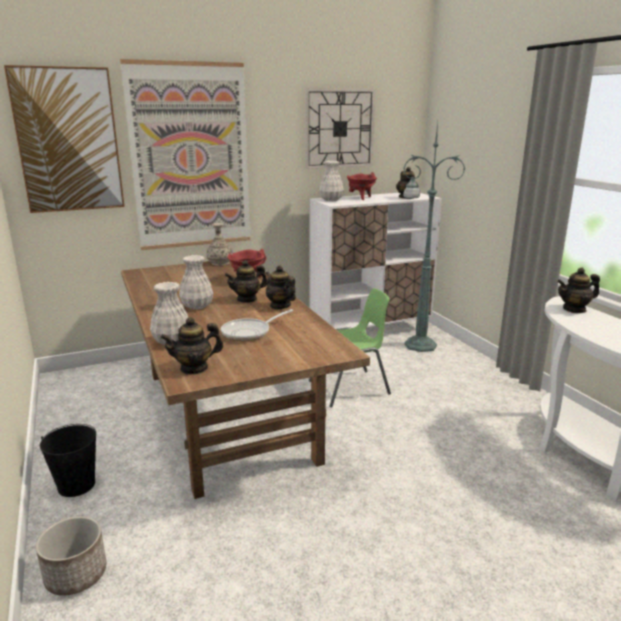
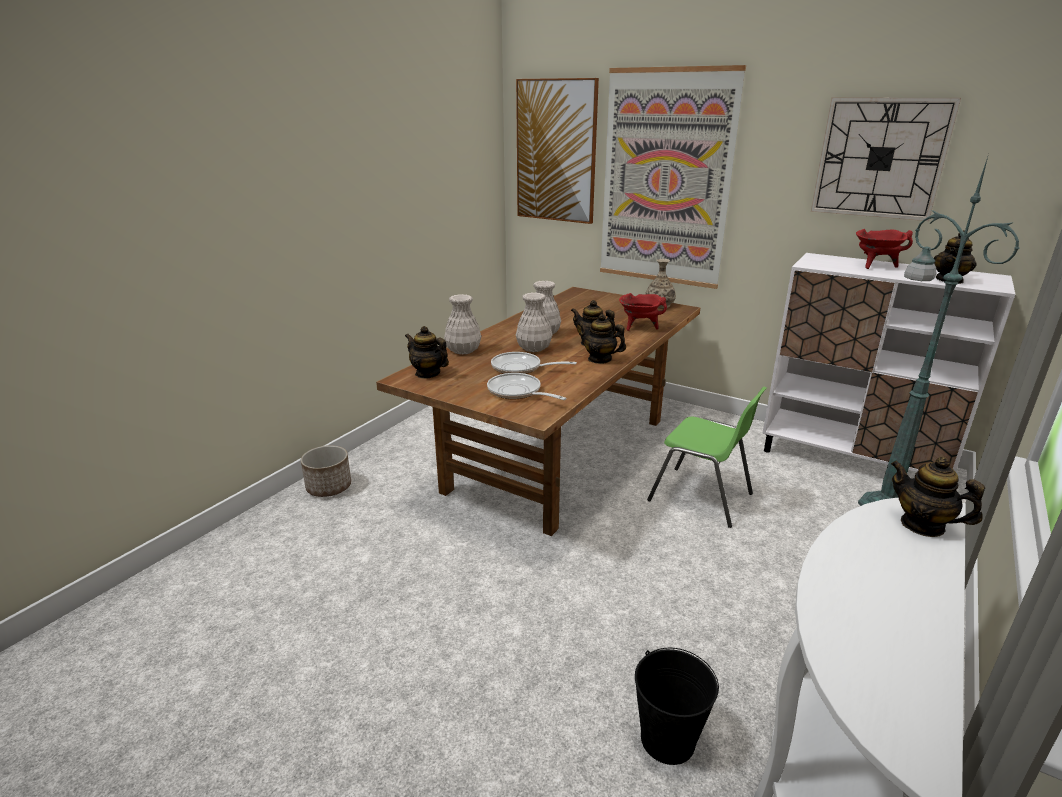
camera: 55 degrees right, 5 degrees up
black bucket [40,424,96,497] -> black bucket moved to [635,648,719,765]
teapot [266,265,296,309] -> teapot turned 75 degrees counterclockwise [578,314,626,364]
white vase [319,161,344,201] -> white vase moved to [516,293,552,352]
none -> frying pan [487,373,566,400]

